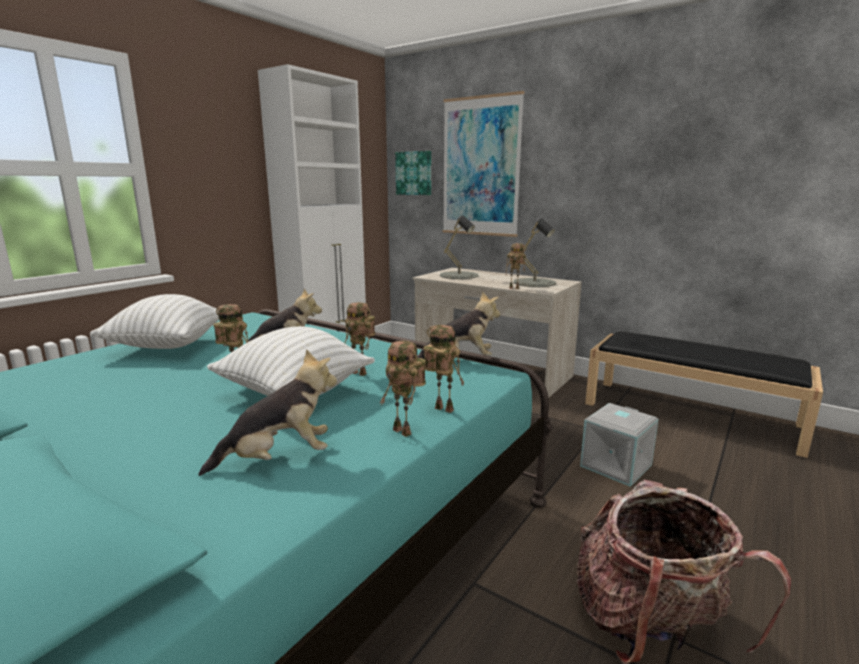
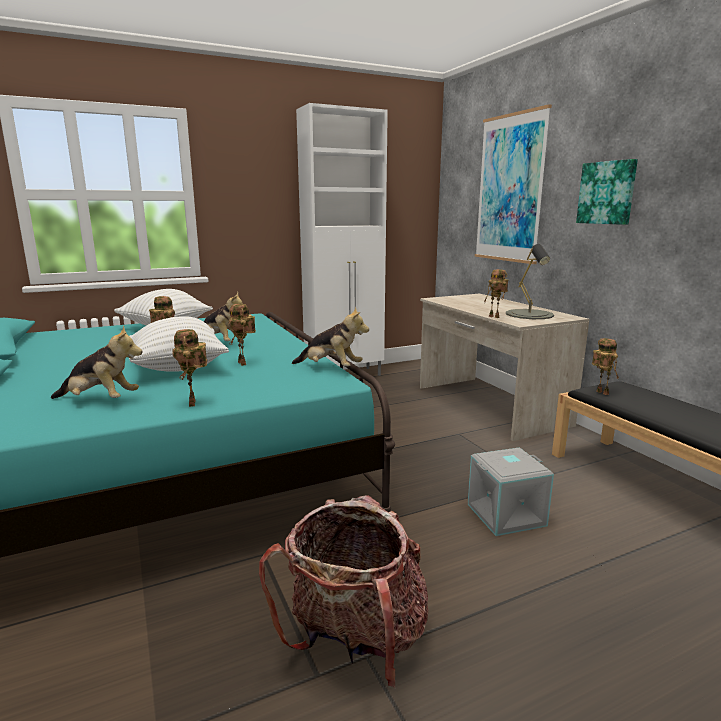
camera: 30 degrees right, 0 degrees up
picture [395,151,431,195] -> picture moved to [576,159,638,225]
toy robot [424,325,464,413] -> toy robot moved to [592,338,619,395]
grey table lamp [440,215,479,279] -> none

